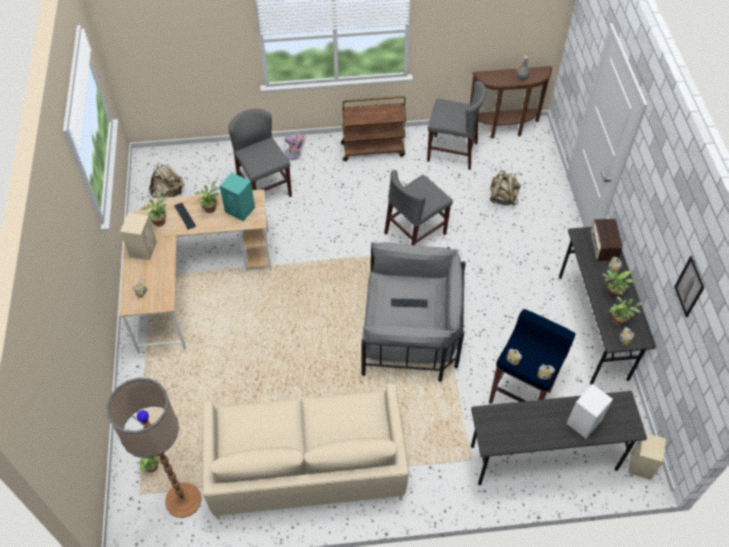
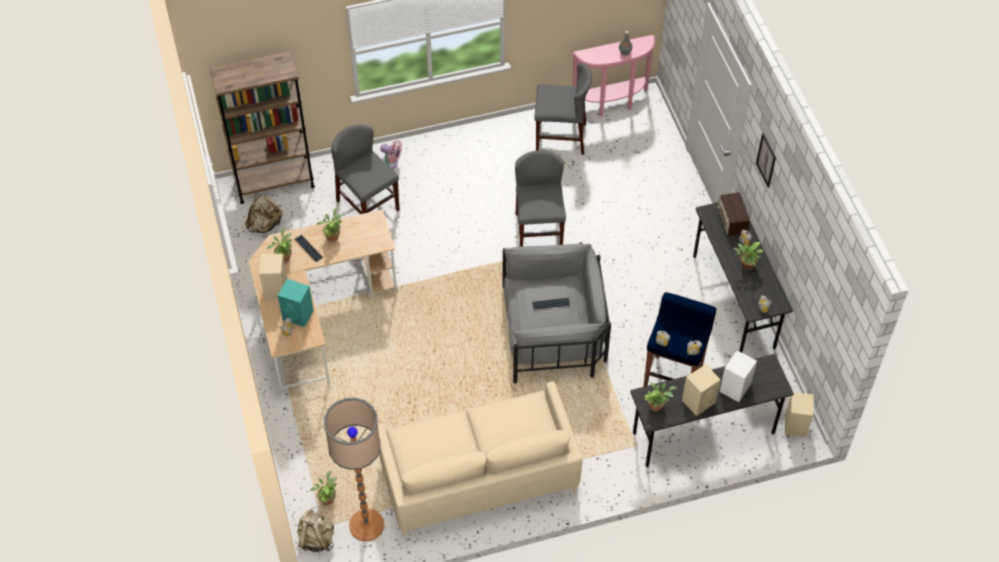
camera: 10 degrees left, 0 degrees up
turquoise speaker [220,172,255,221] -> turquoise speaker moved to [278,279,314,327]
brown cart [341,96,406,161] -> none
grey chair [384,170,453,245] -> grey chair turned 135 degrees clockwise [515,150,566,247]
brown console table [470,66,552,139] -> pink console table [572,35,655,116]
beige backpack [490,170,520,206] -> beige backpack moved to [297,509,334,552]
potted plant [610,296,644,326] -> potted plant moved to [644,383,677,412]
picture [674,256,705,317] -> picture moved to [756,133,776,188]
none -> brown bookcase [209,51,315,204]
none -> beige speaker [682,364,721,416]

